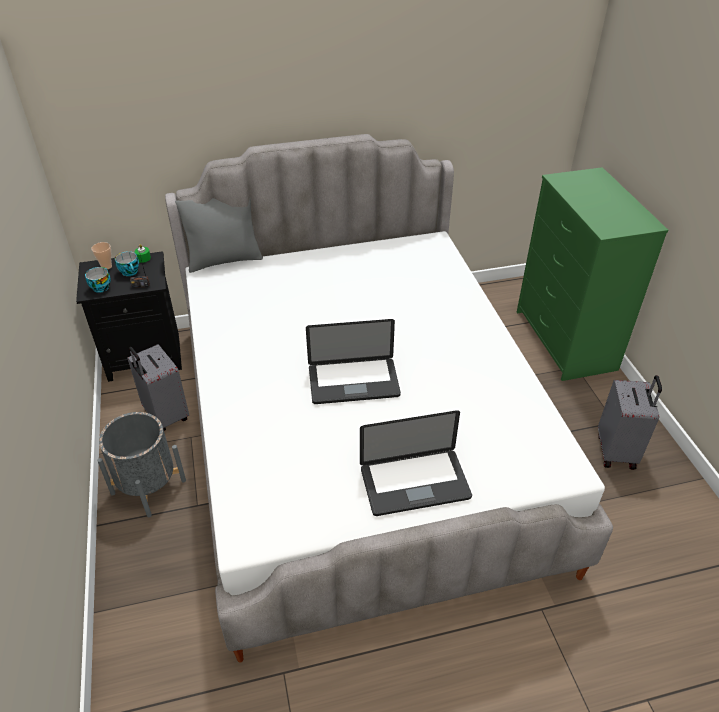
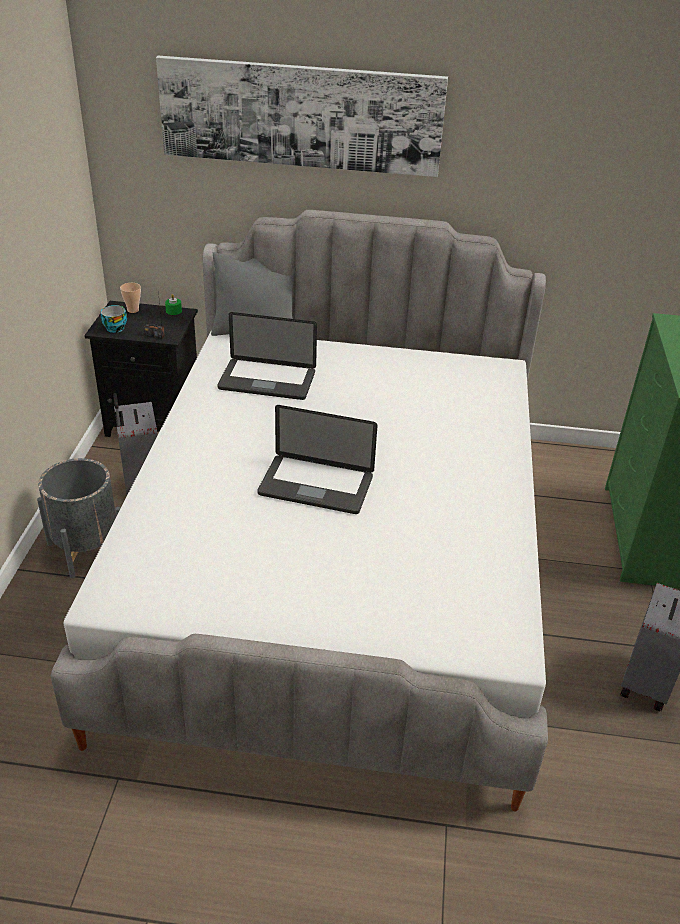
camera: 20 degrees right, 5 degrees down
cup [115,251,139,276] -> none
laptop [360,410,472,516] -> laptop moved to [217,312,317,400]
none -> picture [156,56,448,177]

